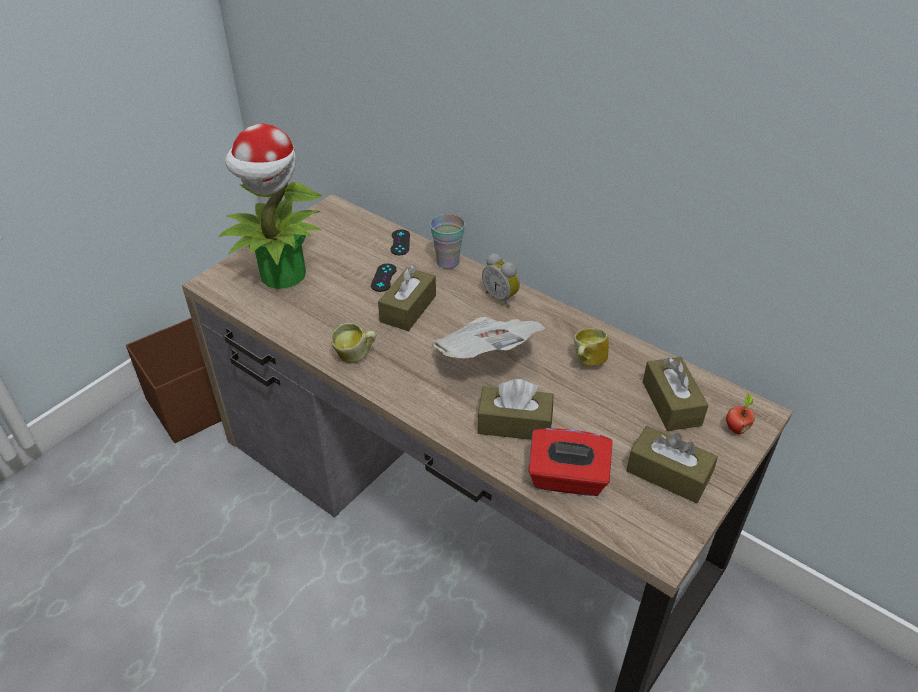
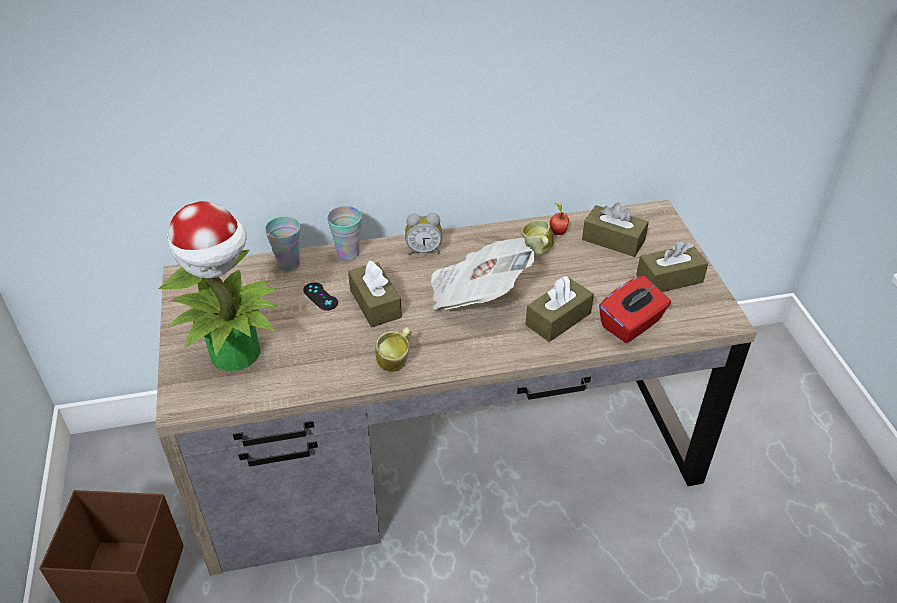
camera: 50 degrees left, 0 degrees up
black game controller [391,229,410,255] -> cup [265,217,301,271]
apple [726,393,755,434] -> apple moved to [550,203,569,235]

